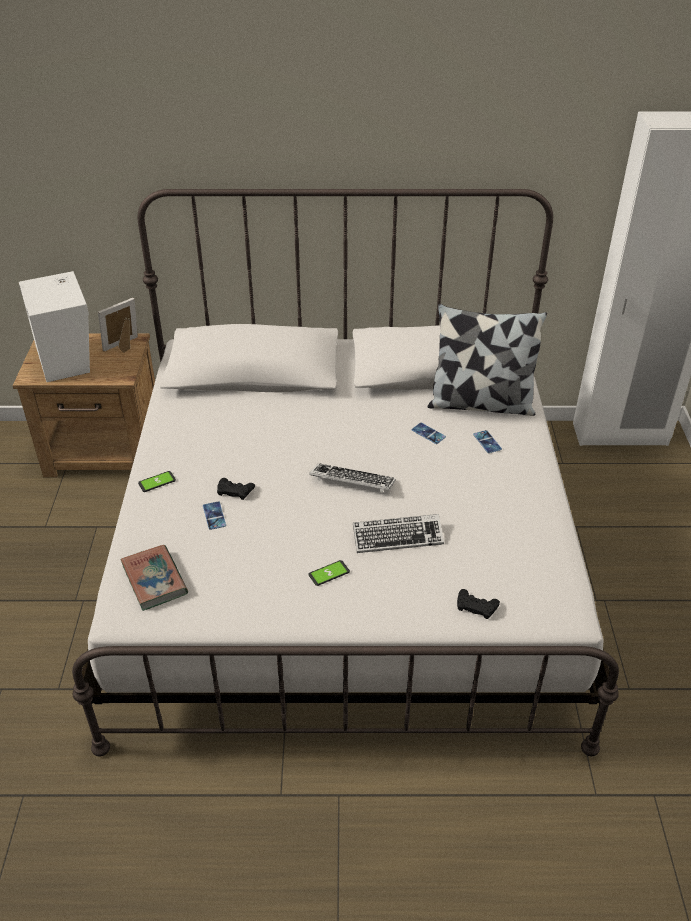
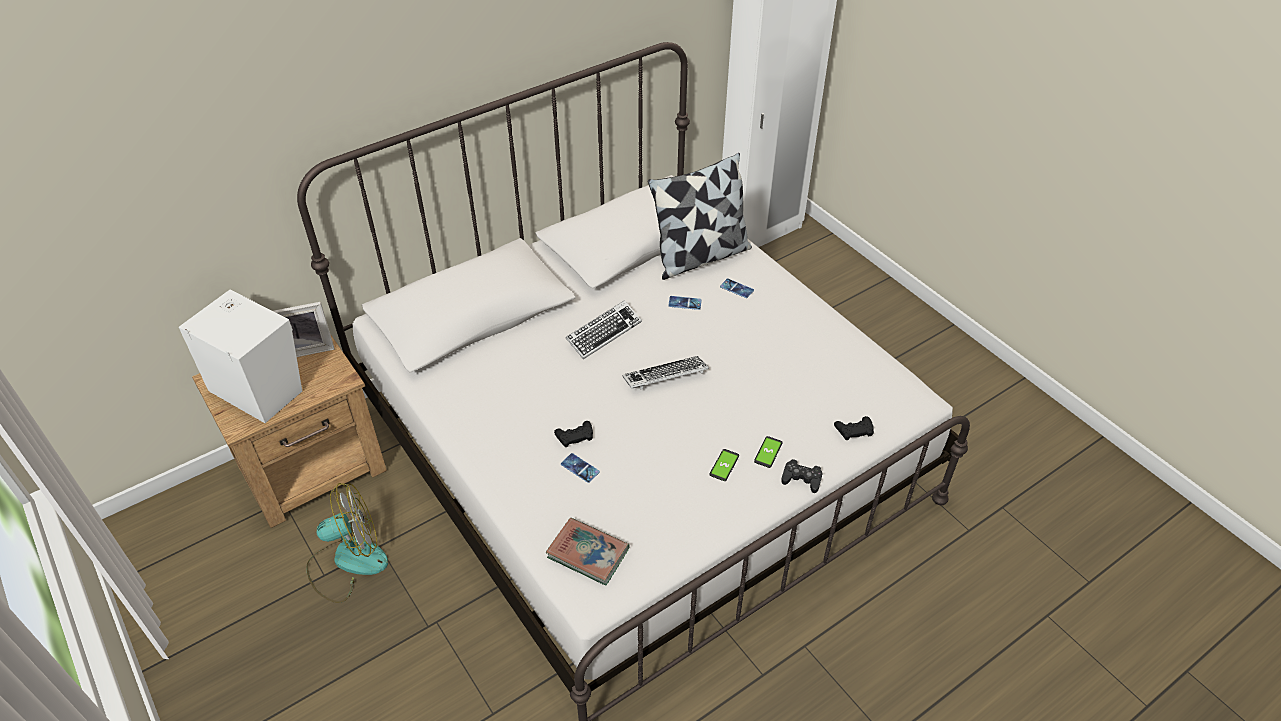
camera: 35 degrees left, 5 degrees up
picture frame [98,298,138,353] -> picture frame turned 120 degrees counterclockwise [274,302,334,357]
phone [138,471,176,492] -> phone moved to [754,436,782,468]
keyboard [353,514,444,553] -> keyboard moved to [566,300,642,359]
none -> fan [306,483,388,603]
none -> black game controller [781,459,822,493]

